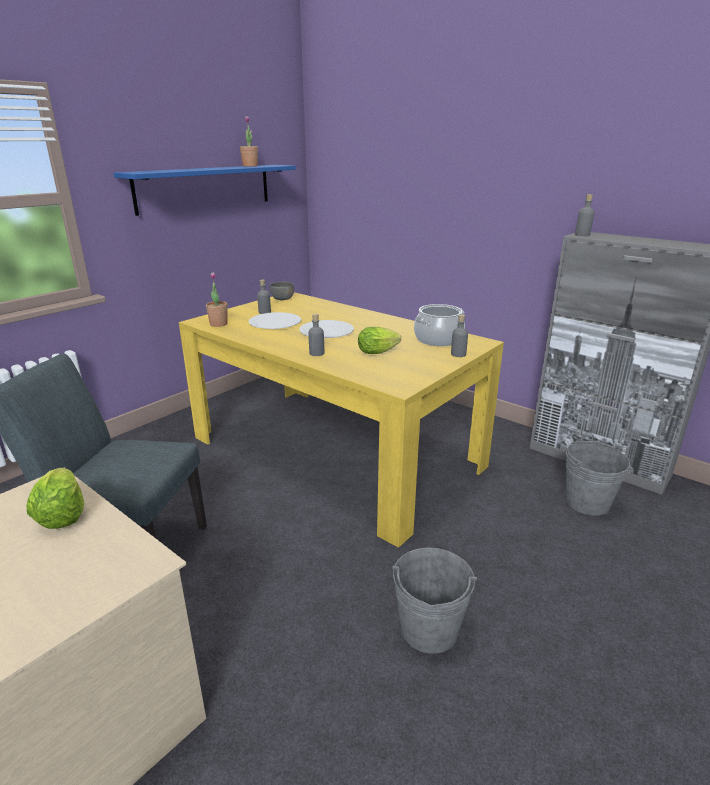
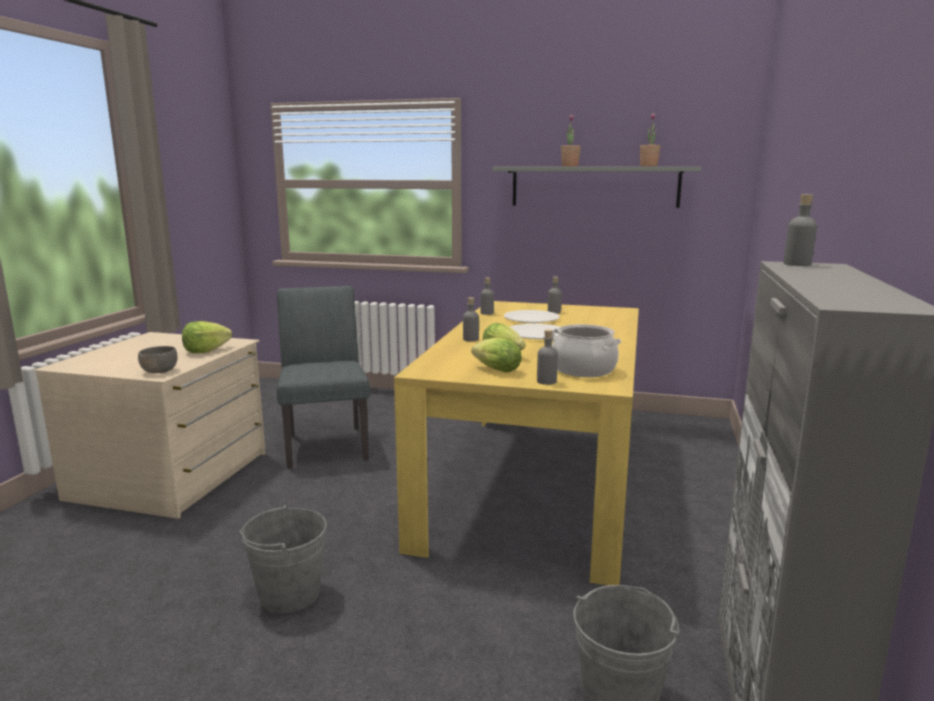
camera: 65 degrees right, 10 degrees down
blue shelf [113,165,296,216] -> grey shelf [492,167,701,208]
potted plant [206,272,228,327] -> potted plant moved to [561,114,581,167]
grey bowl [269,281,294,300] -> grey bowl moved to [138,346,178,373]
none -> lettuce [471,337,522,372]
none -> grey bottle [480,277,494,315]

